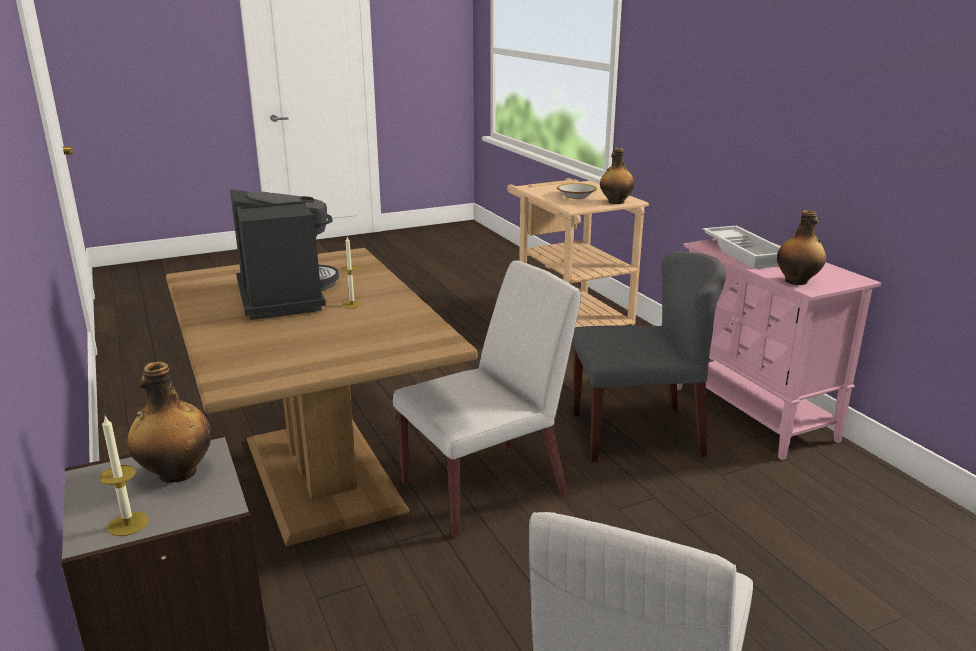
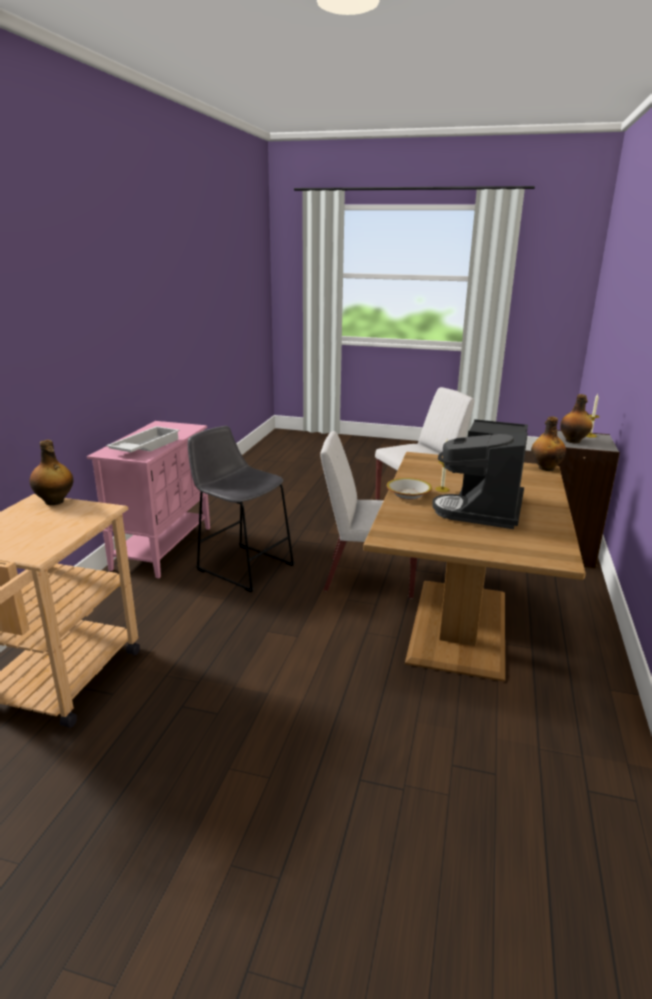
camera: 140 degrees left, 0 degrees up
bowl [557,183,597,199] -> bowl moved to [387,478,432,500]
grey chair [572,252,726,462] -> grey stool [188,426,295,593]
bottle [777,210,826,285] -> bottle moved to [531,417,566,471]

